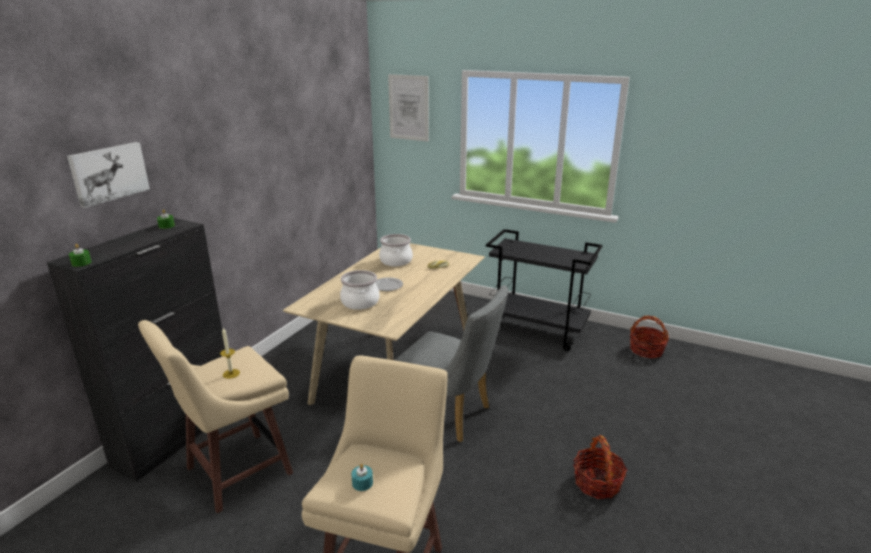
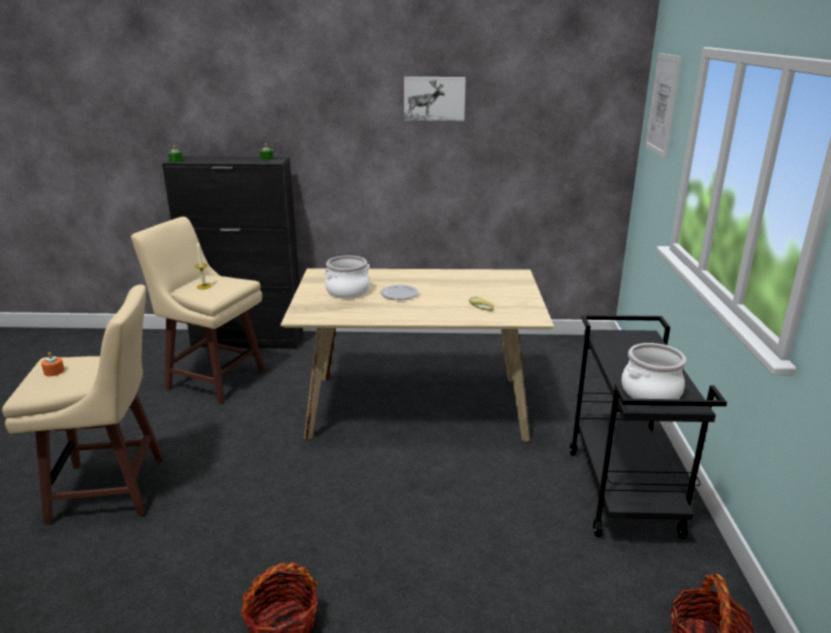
camera: 65 degrees right, 0 degrees up
picture [67,142,150,208] -> picture moved to [404,77,466,121]
turquoise candle [351,464,373,491] -> orange candle [41,352,65,376]
cooking pot [379,234,413,266] -> cooking pot moved to [622,343,687,399]
grey chair [395,285,508,442] -> none

